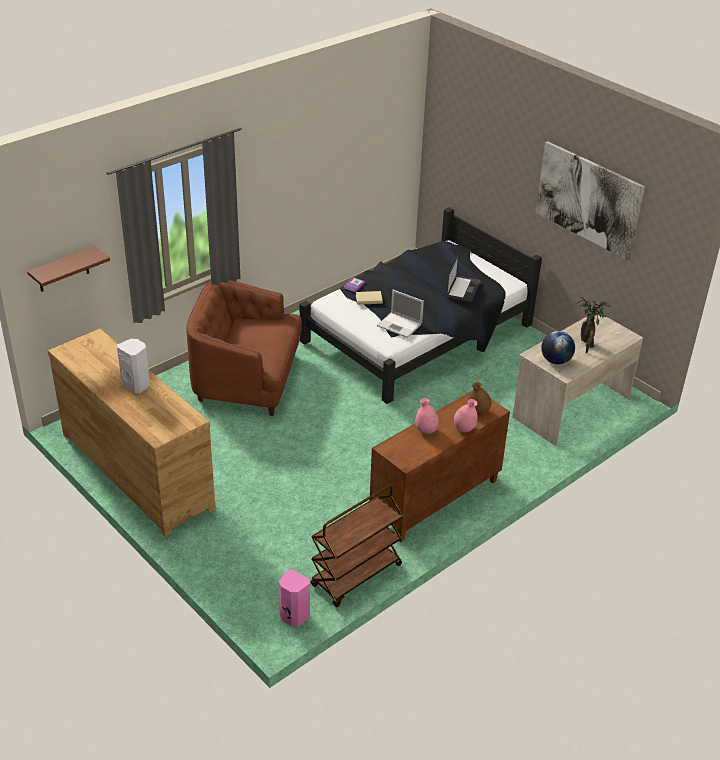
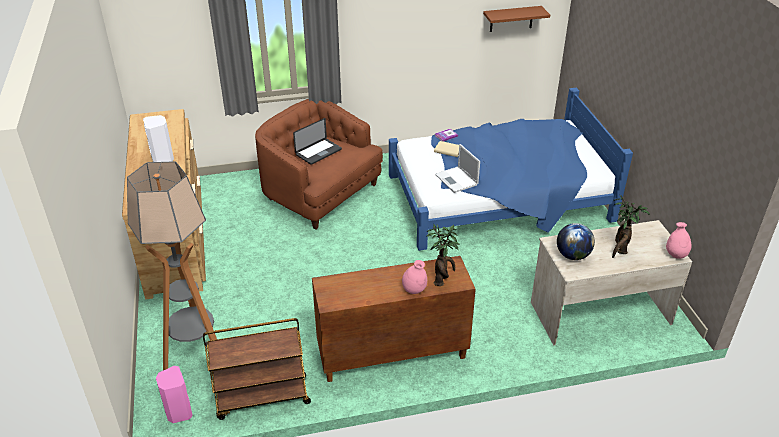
camera: 30 degrees right, 0 degrees up
brown shelf [27,246,110,292] -> brown shelf moved to [483,6,550,32]
black bed [300,207,542,404] -> blue bed [389,88,633,251]
pink vase [415,398,439,434] -> pink vase moved to [666,222,692,259]
laptop [447,255,481,303] -> laptop moved to [293,118,342,165]
brown vase [468,382,491,415] -> potted plant [426,224,460,286]
picture [535,141,645,260] -> none
none -> floor lamp [127,161,217,370]

